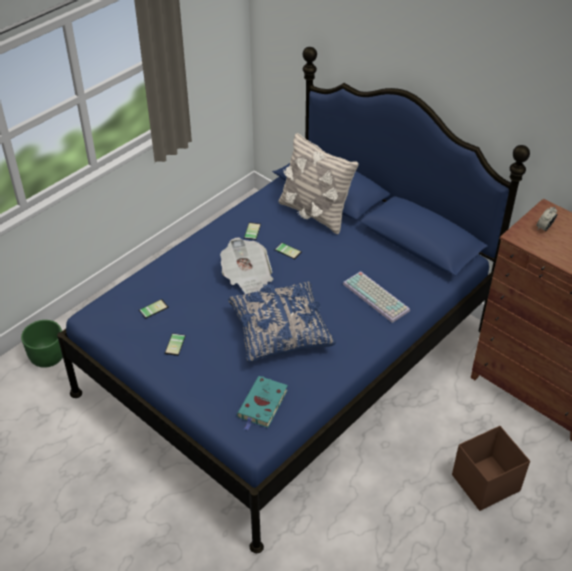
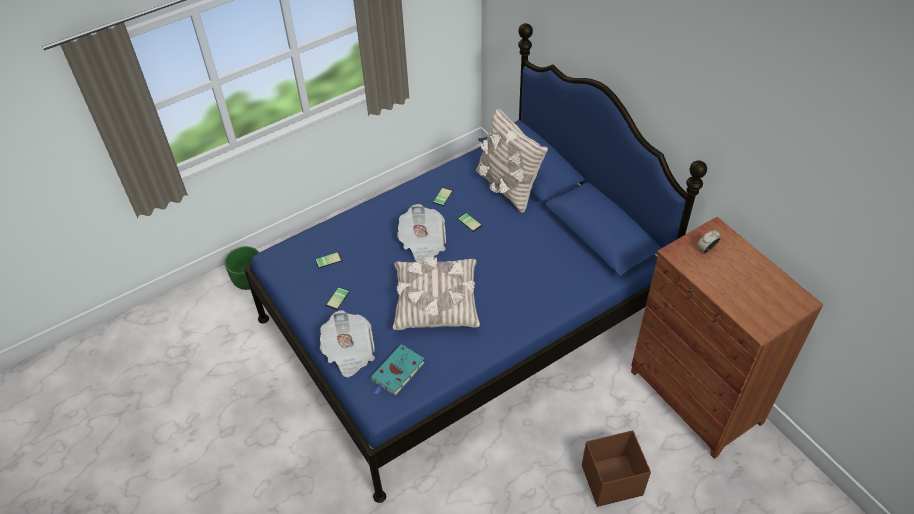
camera: 15 degrees right, 5 degrees up
blue pillow [228,281,336,362] -> beige pillow [393,256,480,330]
keyboard [343,271,410,323] -> none
none -> newspaper [320,310,375,378]

